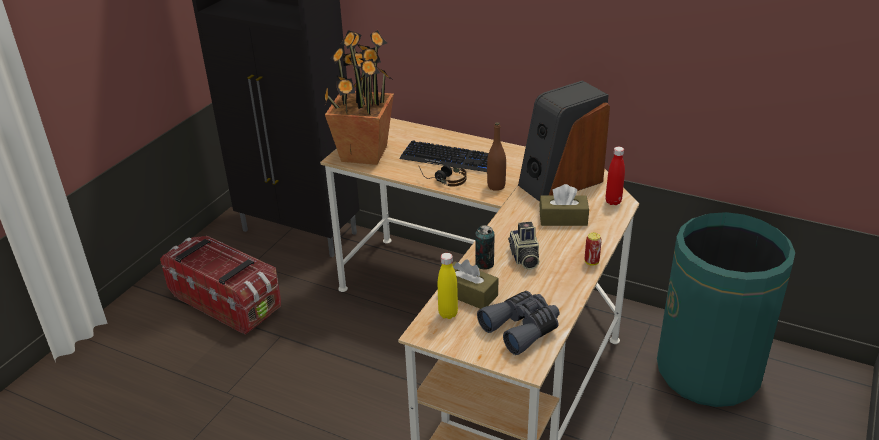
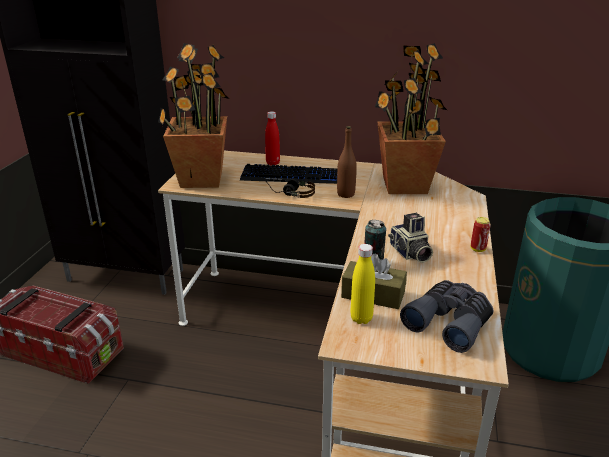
camera: 15 degrees left, 5 degrees down
speaker [518,80,610,202] -> potted plant [375,43,447,194]
brown tissue box [539,184,589,226] -> none
red bottle [605,147,625,205] -> red bottle moved to [265,111,280,165]

